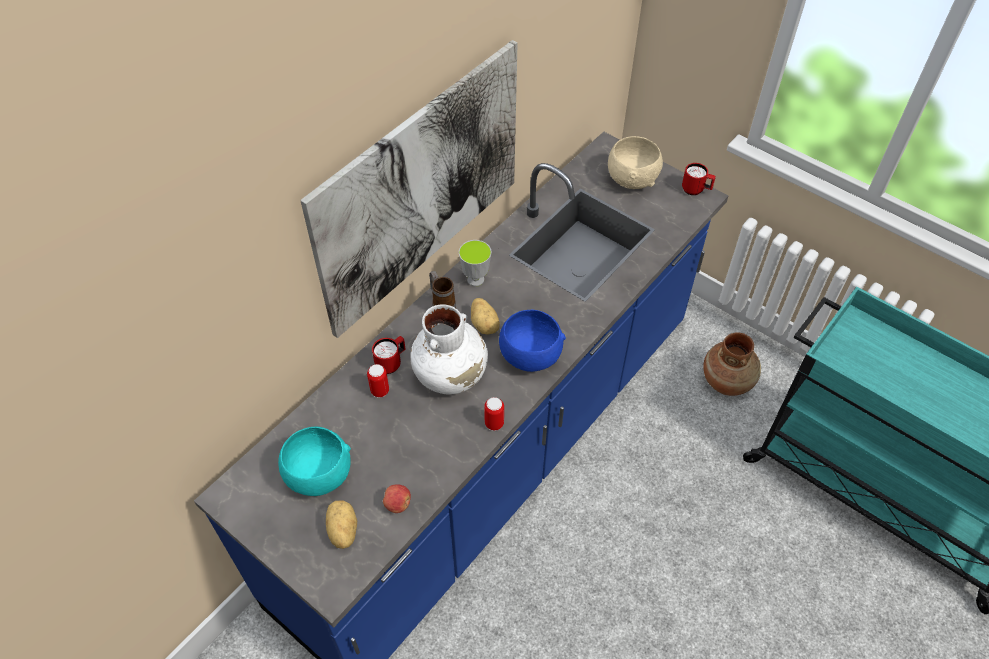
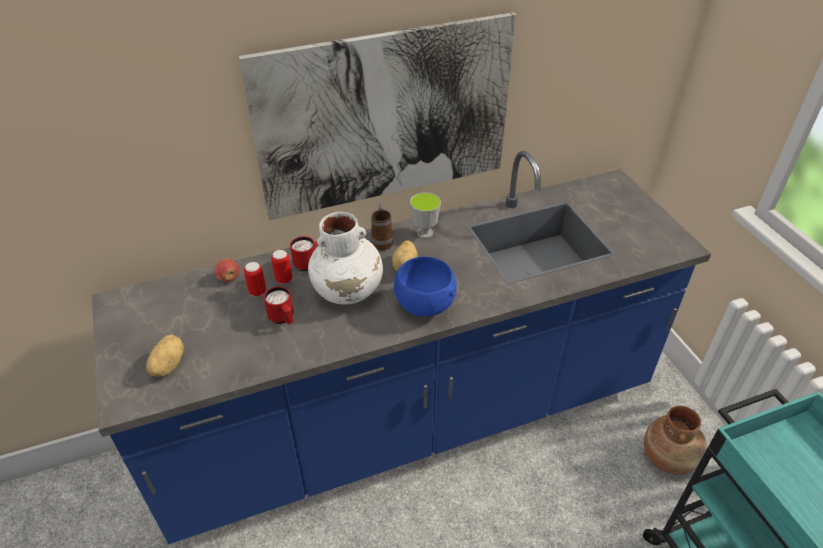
camera: 30 degrees right, 10 degrees down
turquoise bowl [278,426,351,496] -> none
apple [383,484,411,513] -> apple moved to [214,259,239,282]
can [484,397,504,431] -> can moved to [244,262,266,297]
beige bowl [608,136,663,189] -> none
red mug [682,163,716,195] -> red mug moved to [264,287,293,324]

